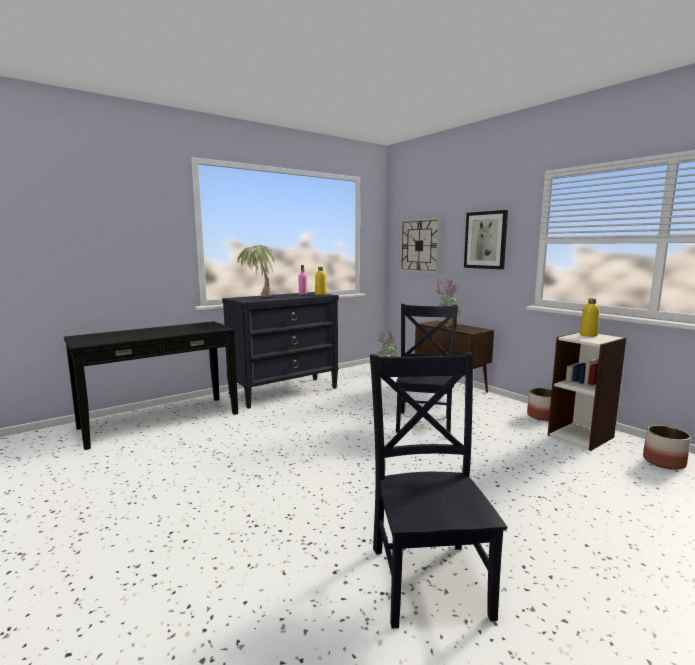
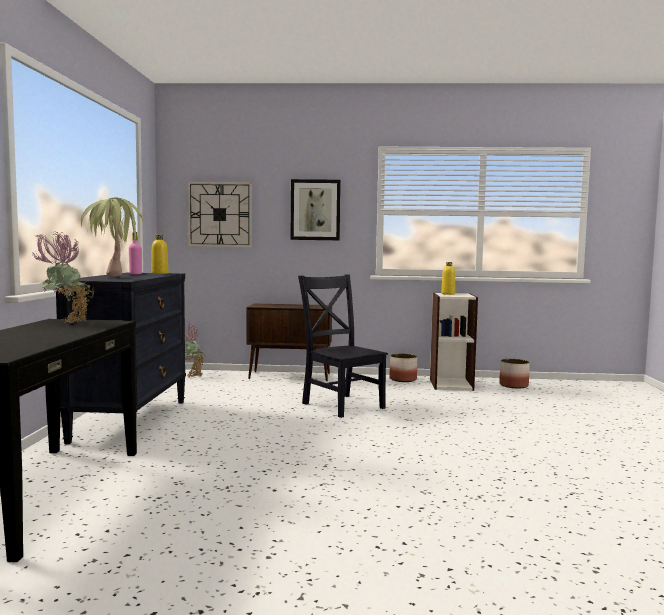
camera: 50 degrees left, 5 degrees down
black chair [370,352,507,629] -> none
potted plant [435,278,461,326] -> potted plant moved to [32,232,94,324]

